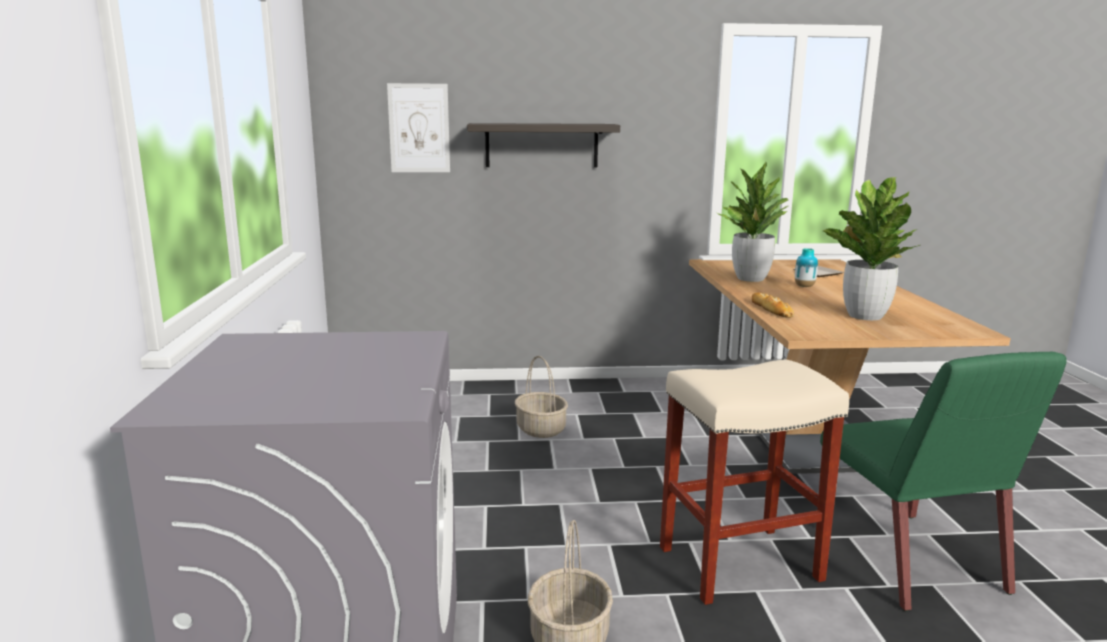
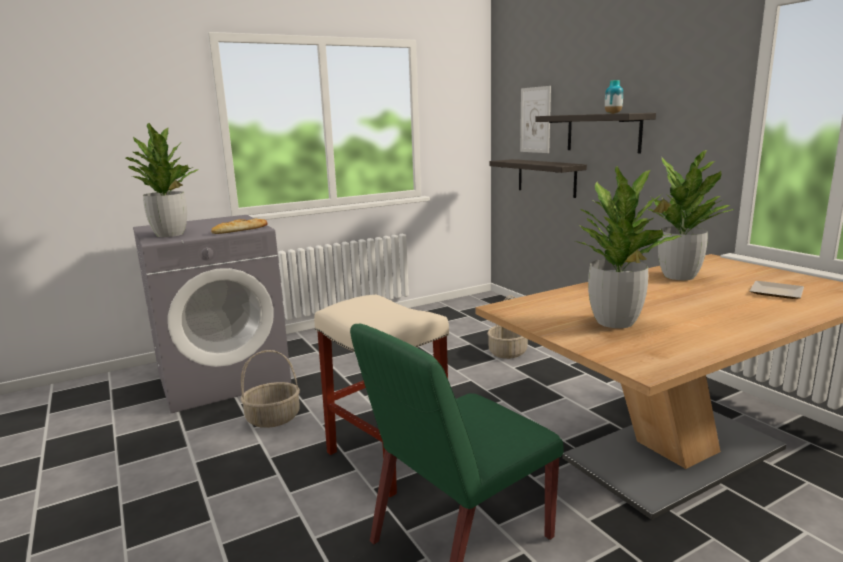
camera: 65 degrees right, 0 degrees up
bread [752,292,794,318] -> bread moved to [211,219,268,234]
vase [795,248,818,287] -> vase moved to [605,80,623,114]
none -> potted plant [125,123,199,237]
none -> shelf [490,159,587,198]

